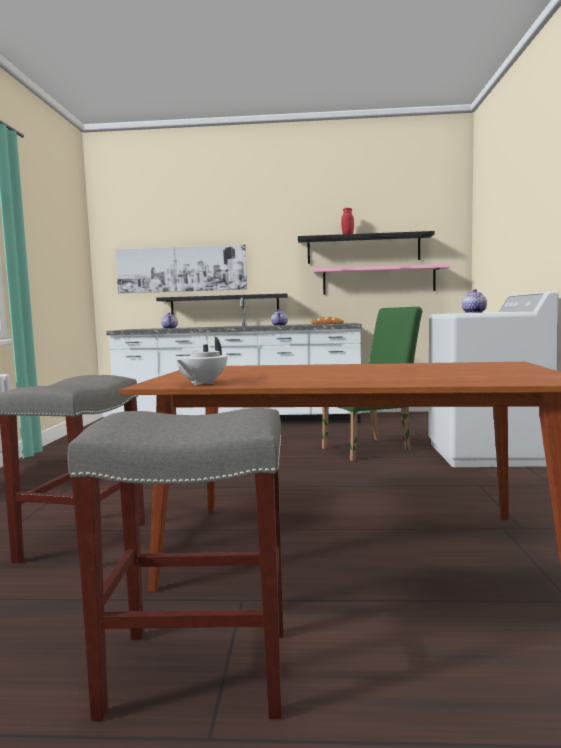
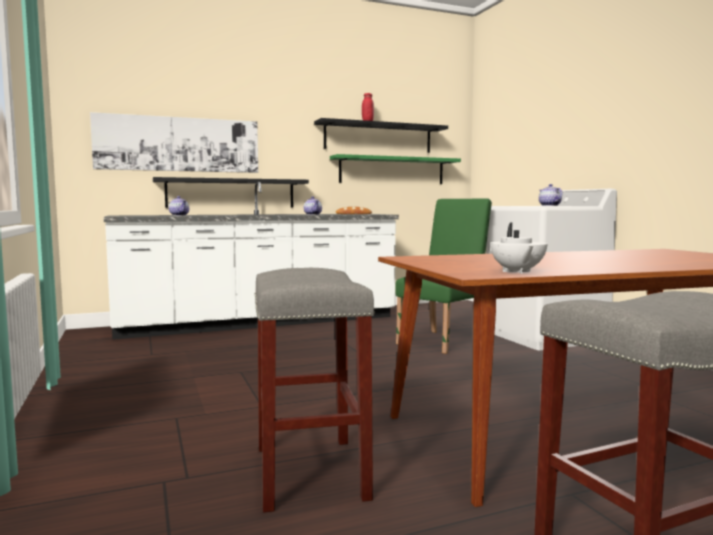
camera: 25 degrees left, 0 degrees up
pink shelf [314,264,450,295] -> green shelf [330,154,461,184]

